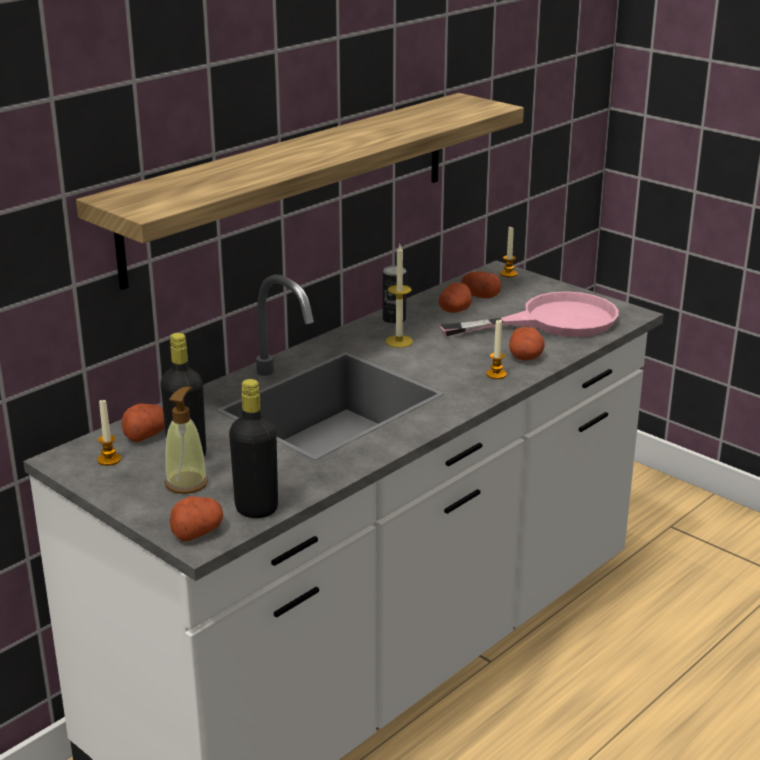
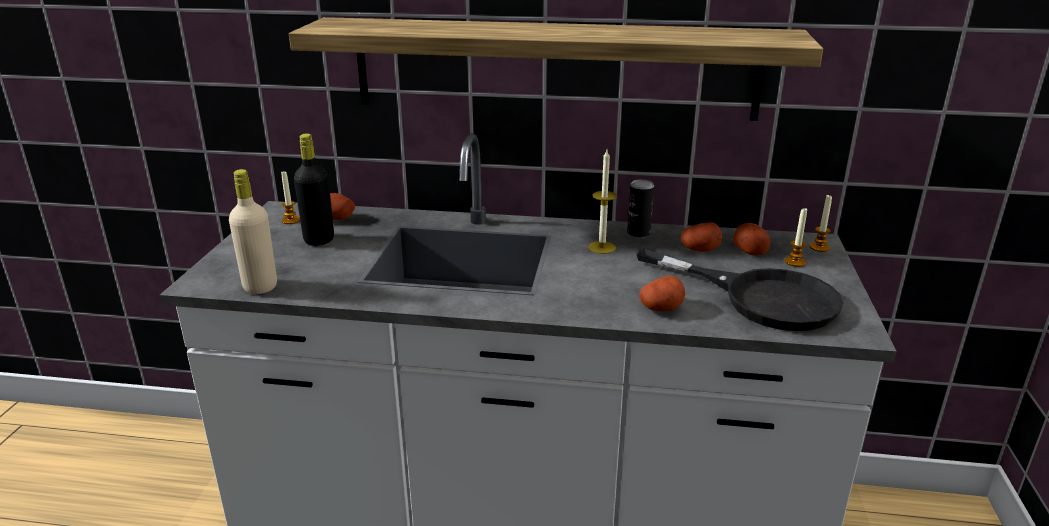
camera: 55 degrees right, 0 degrees up
soap dispenser [165,387,208,494] -> none
potato [170,496,223,541] -> none
black bottle [229,379,278,518] -> beige bottle [229,169,277,294]
pink frying pan [440,291,619,337] -> black frying pan [636,249,843,331]
candle [486,320,507,379] -> candle moved to [785,207,807,267]

